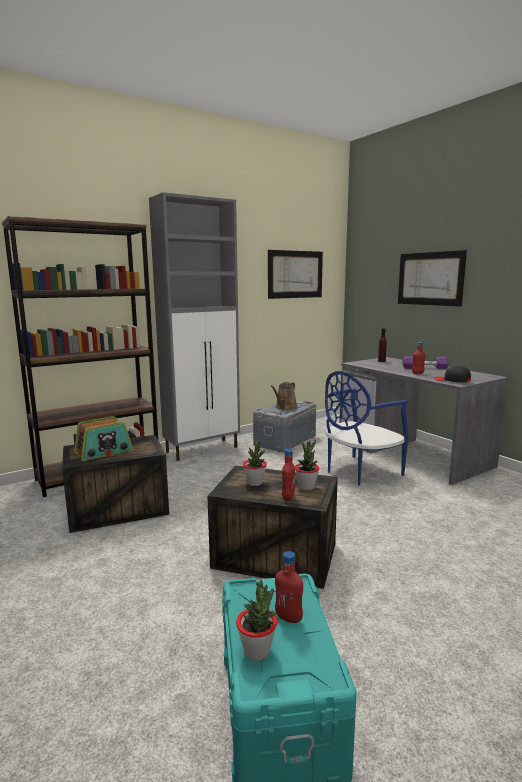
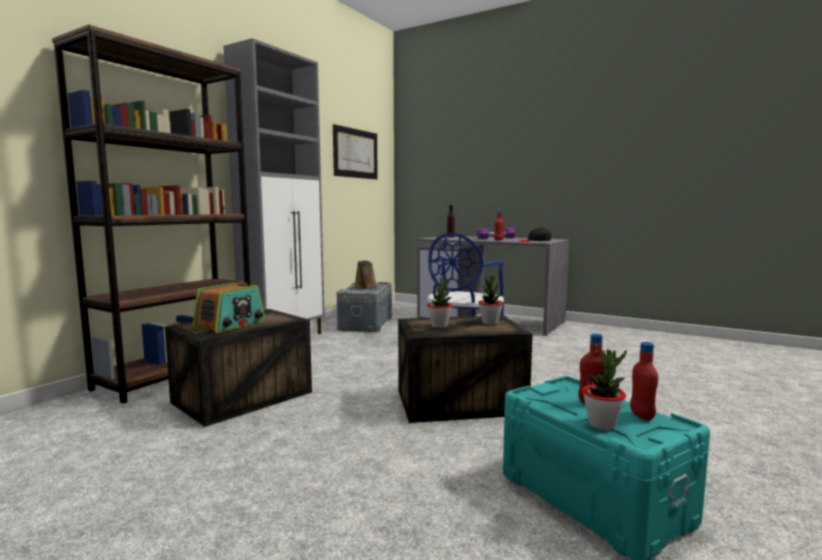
camera: 25 degrees left, 5 degrees down
red bottle [282,449,295,500] -> red bottle moved to [630,342,658,421]
picture [398,250,467,307] -> none

